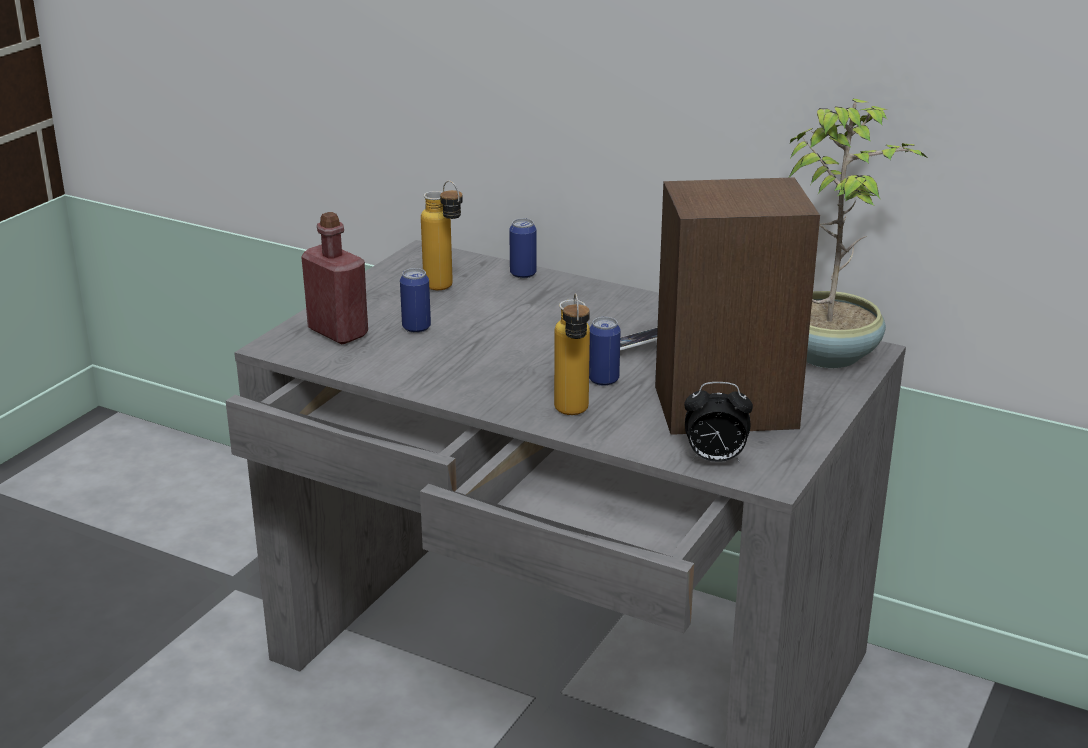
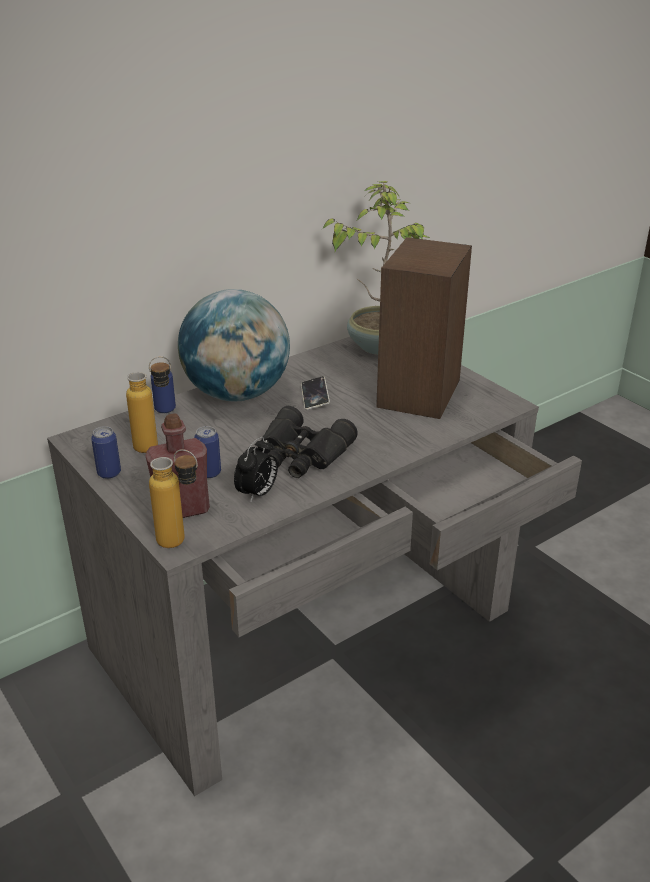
camera: 65 degrees left, 5 degrees up
bottle [554,293,590,415] -> bottle moved to [149,449,198,548]
can [589,317,621,386] -> can moved to [91,426,121,479]
alarm clock [684,382,753,462] -> alarm clock moved to [234,436,278,503]
none -> globe [178,289,290,402]
none -> black binoculars [258,406,357,478]

